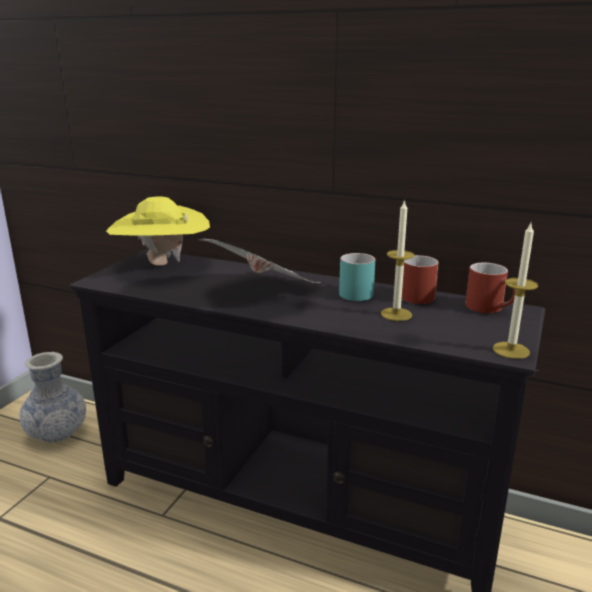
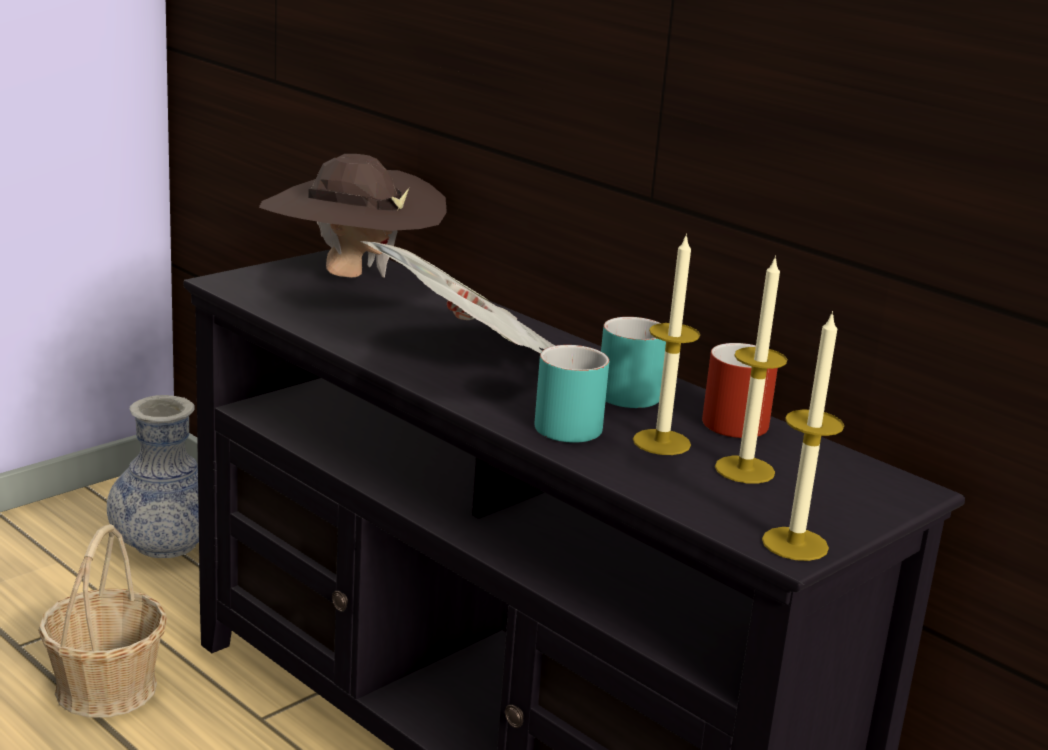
camera: 20 degrees right, 0 degrees up
yellow hat [106,196,210,265] -> brown hat [259,154,447,278]
red mug [465,263,516,313] -> none
none -> basket [38,524,167,718]
none -> turquoise mug [534,345,609,443]
none -> candle [715,255,787,484]

